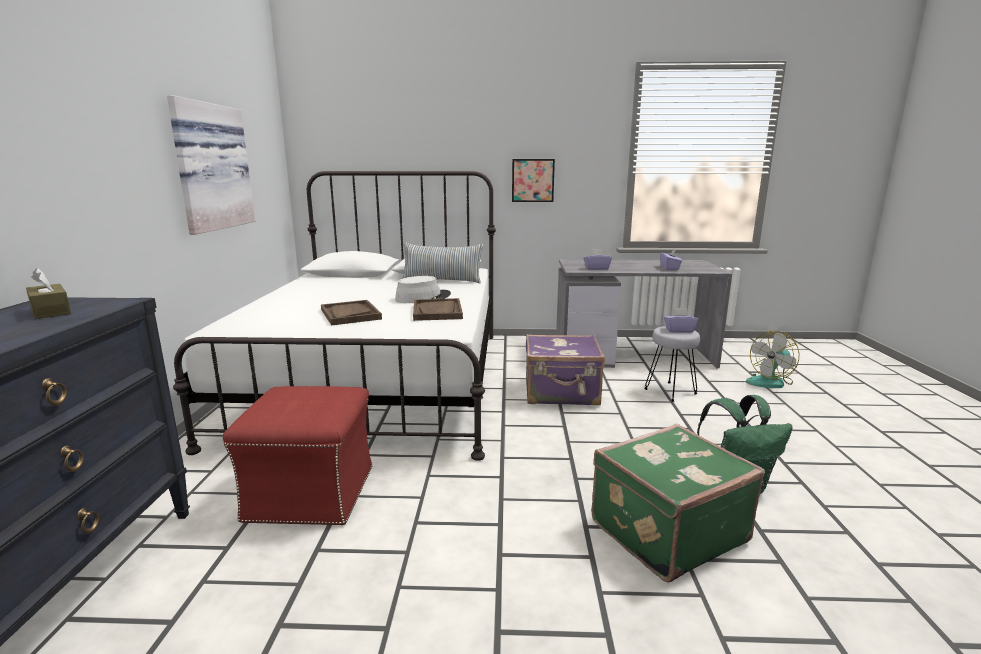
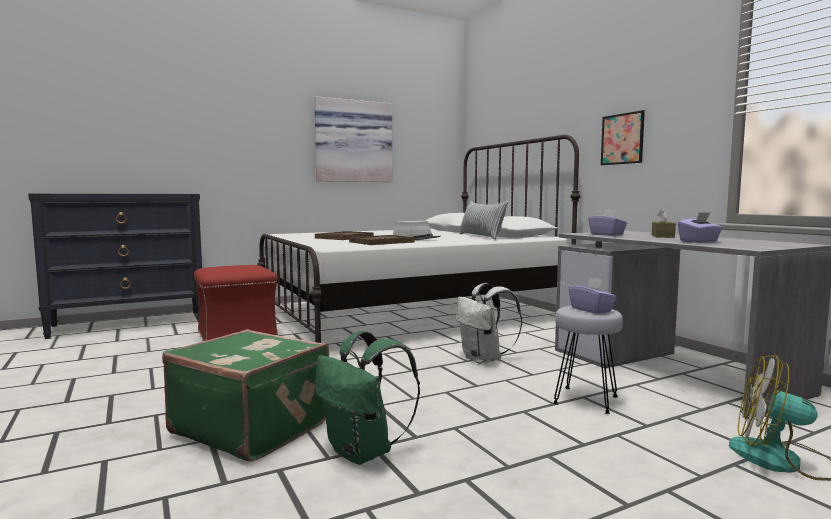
camera: 60 degrees right, 10 degrees down
brown tissue box [26,268,71,319] -> brown tissue box moved to [652,209,676,238]
purple suitcase [526,334,605,405] -> white backpack [456,283,522,364]

